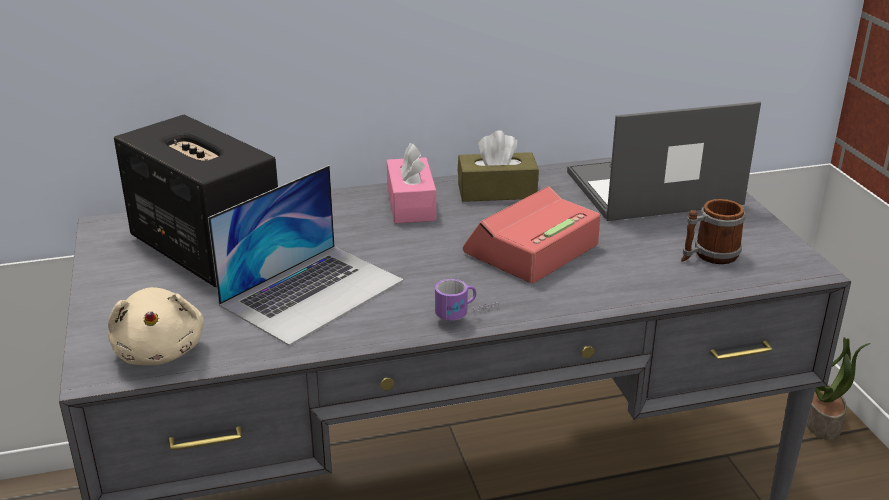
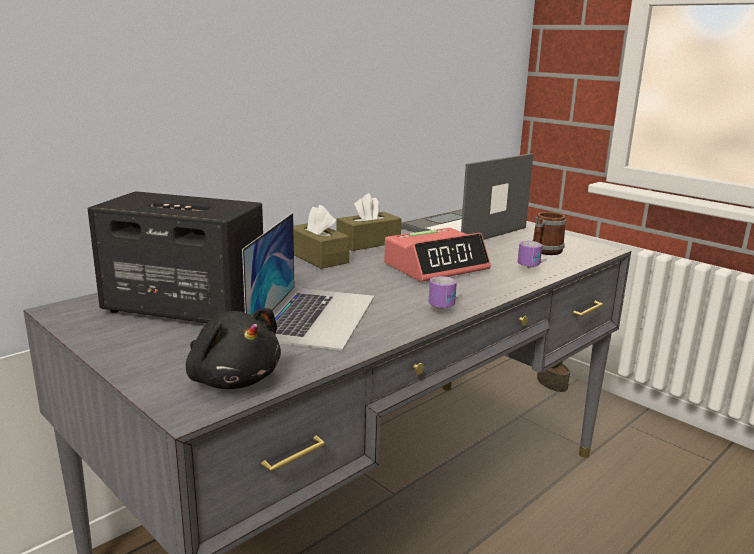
camera: 30 degrees left, 10 degrees down
beige plush toy [108,287,204,365] -> black plush toy [186,308,281,389]
pink tissue box [387,143,436,223] -> brown tissue box [293,205,350,269]
alarm clock [463,186,600,283] -> alarm clock turned 135 degrees counterclockwise [384,228,491,282]
none -> mug [518,241,547,268]

